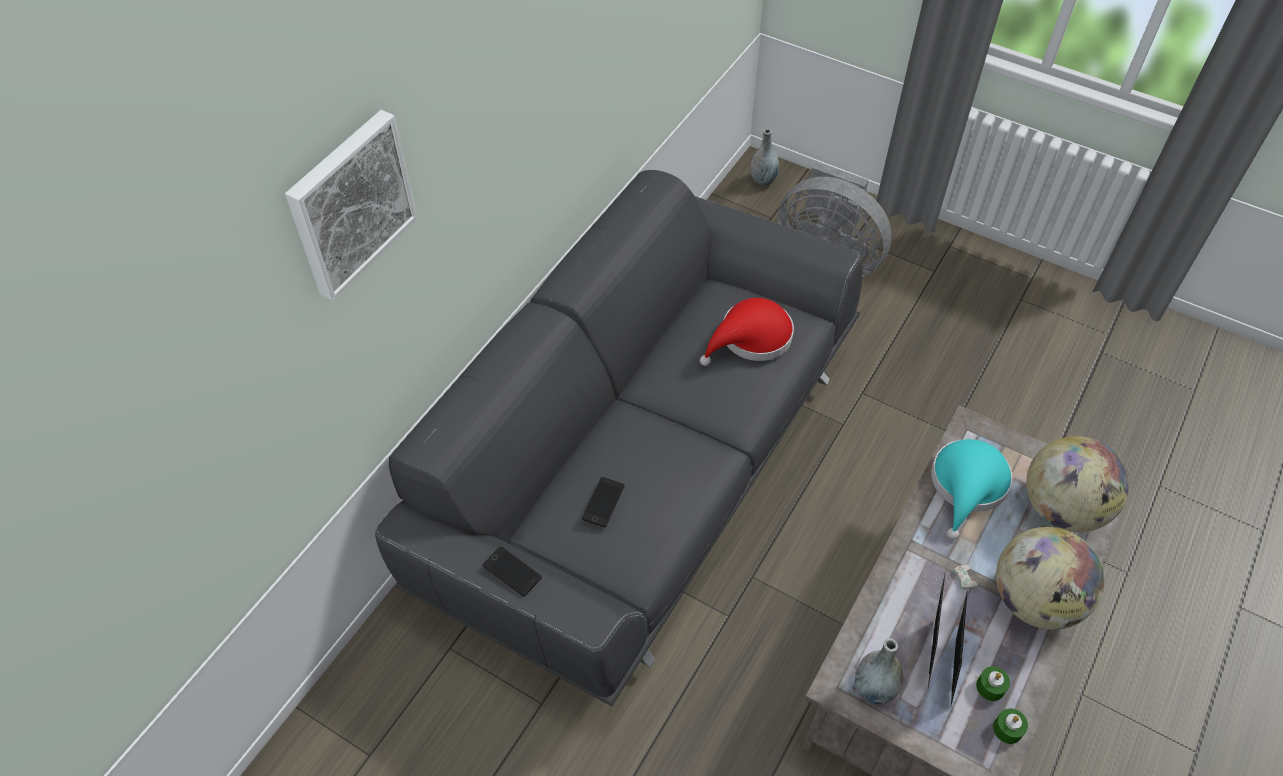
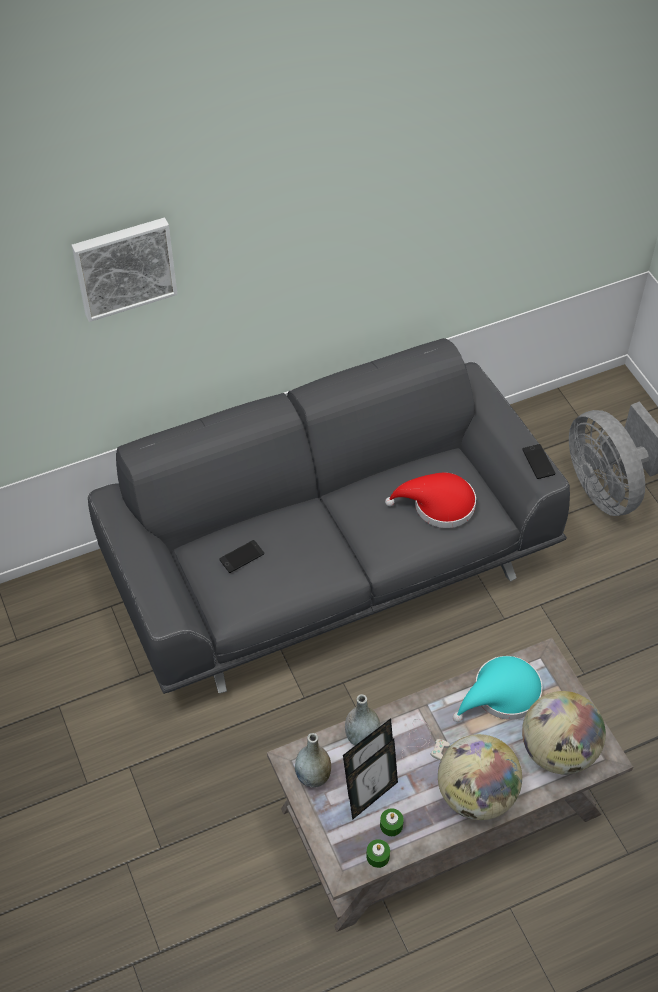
camera: 35 degrees right, 0 degrees up
phone [483,546,542,597] -> phone moved to [522,444,555,479]
grey vase [750,128,779,186] -> grey vase moved to [345,694,380,745]

